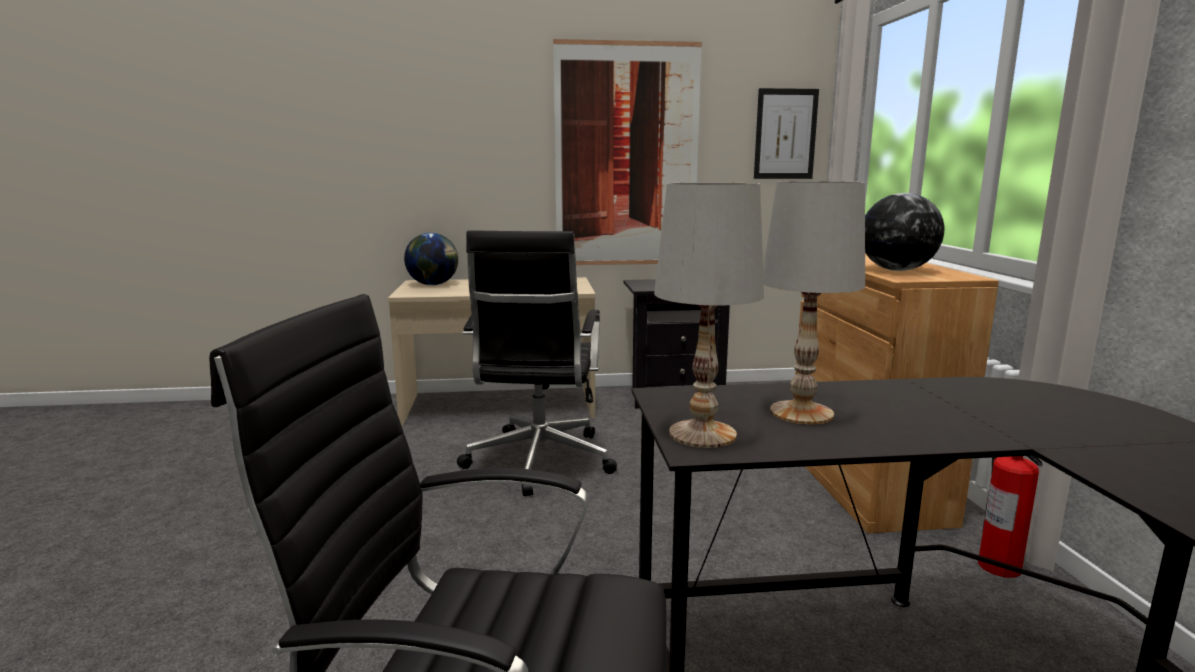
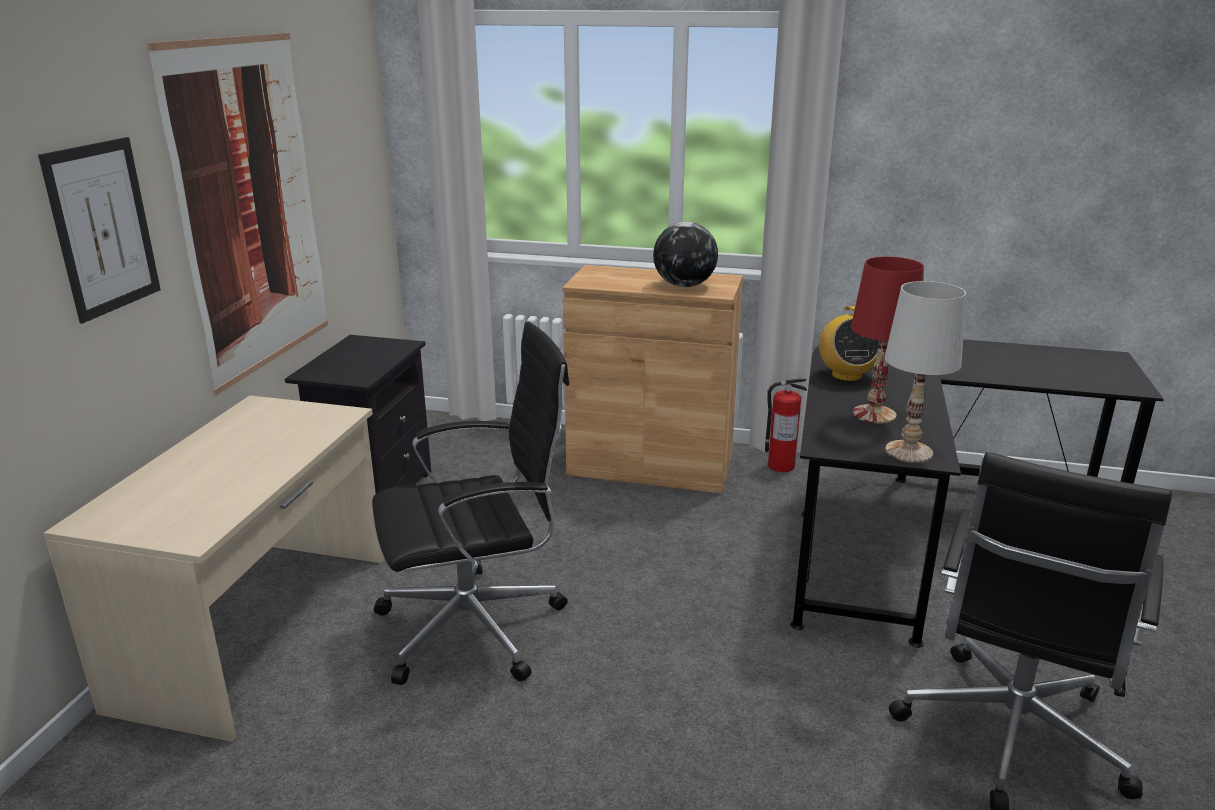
camera: 70 degrees left, 10 degrees up
globe [404,233,458,285] -> none
black office chair [457,230,617,496] -> black office chair turned 45 degrees counterclockwise [372,321,570,685]
picture [754,88,819,179] -> picture moved to [38,137,161,324]
white table lamp [763,181,865,425] -> red table lamp [851,257,924,424]
none -> radio [819,306,880,382]

